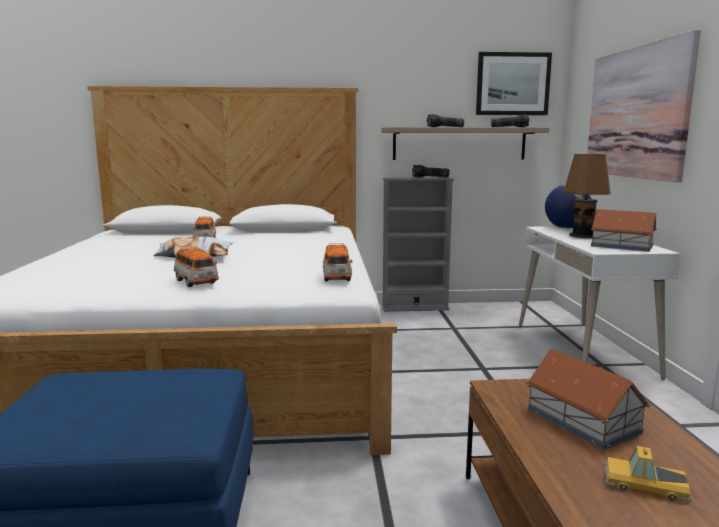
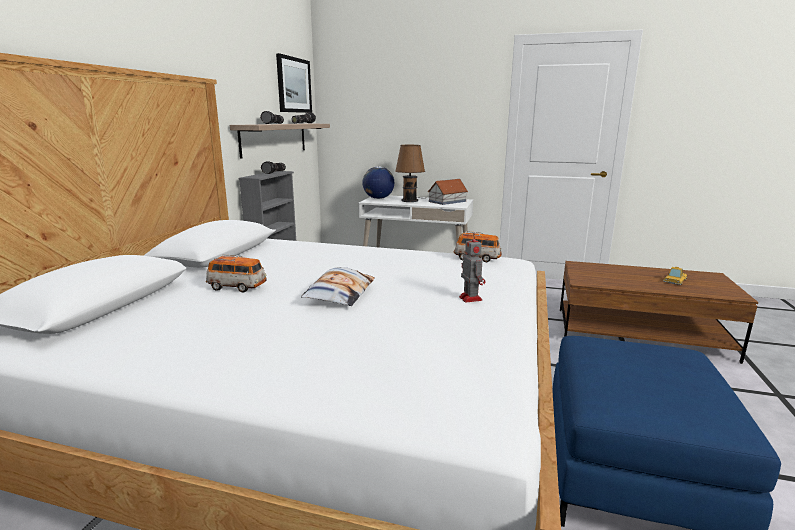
camera: 70 degrees left, 5 degrees up
toy car [174,246,219,287] -> toy robot [459,233,486,302]
toy house [526,349,650,450] -> none
picture [587,29,701,182] -> none

